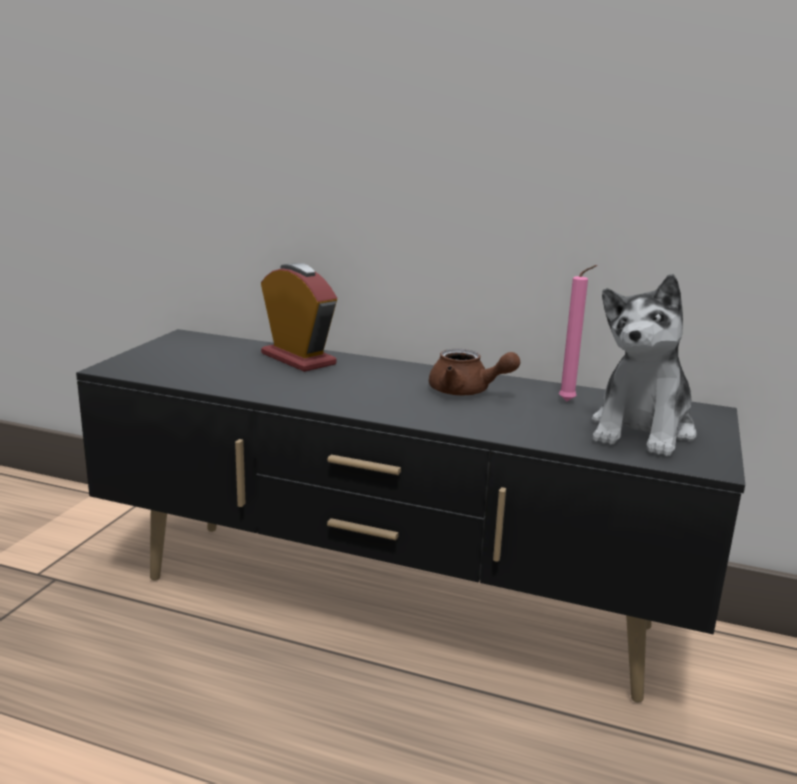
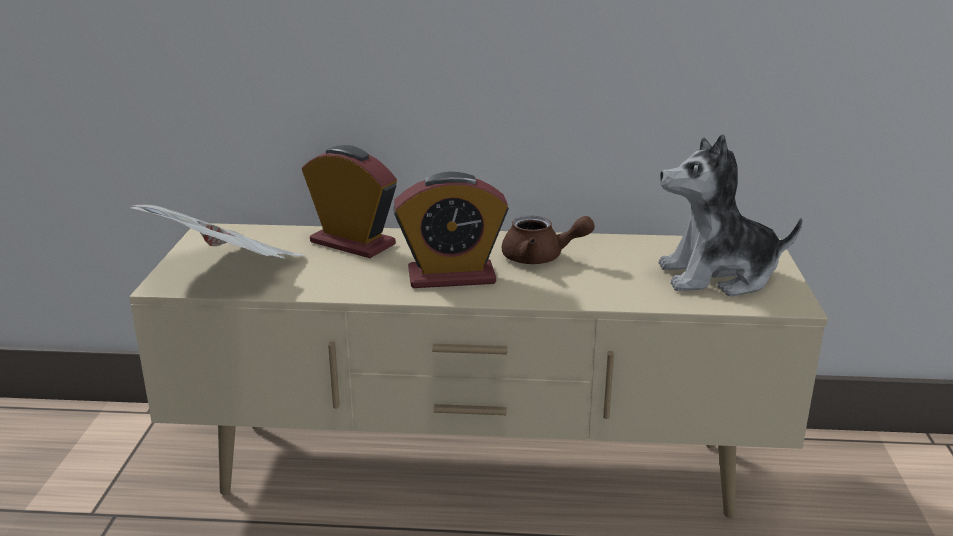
camera: 15 degrees left, 5 degrees up
black tv stand [76,329,745,703] -> beige tv stand [129,223,828,518]
pink candle [559,265,597,401] -> none
plush toy [592,274,696,457] -> plush toy turned 75 degrees clockwise [658,134,803,296]
none -> newspaper [131,205,305,258]
none -> alarm clock [393,172,509,288]

